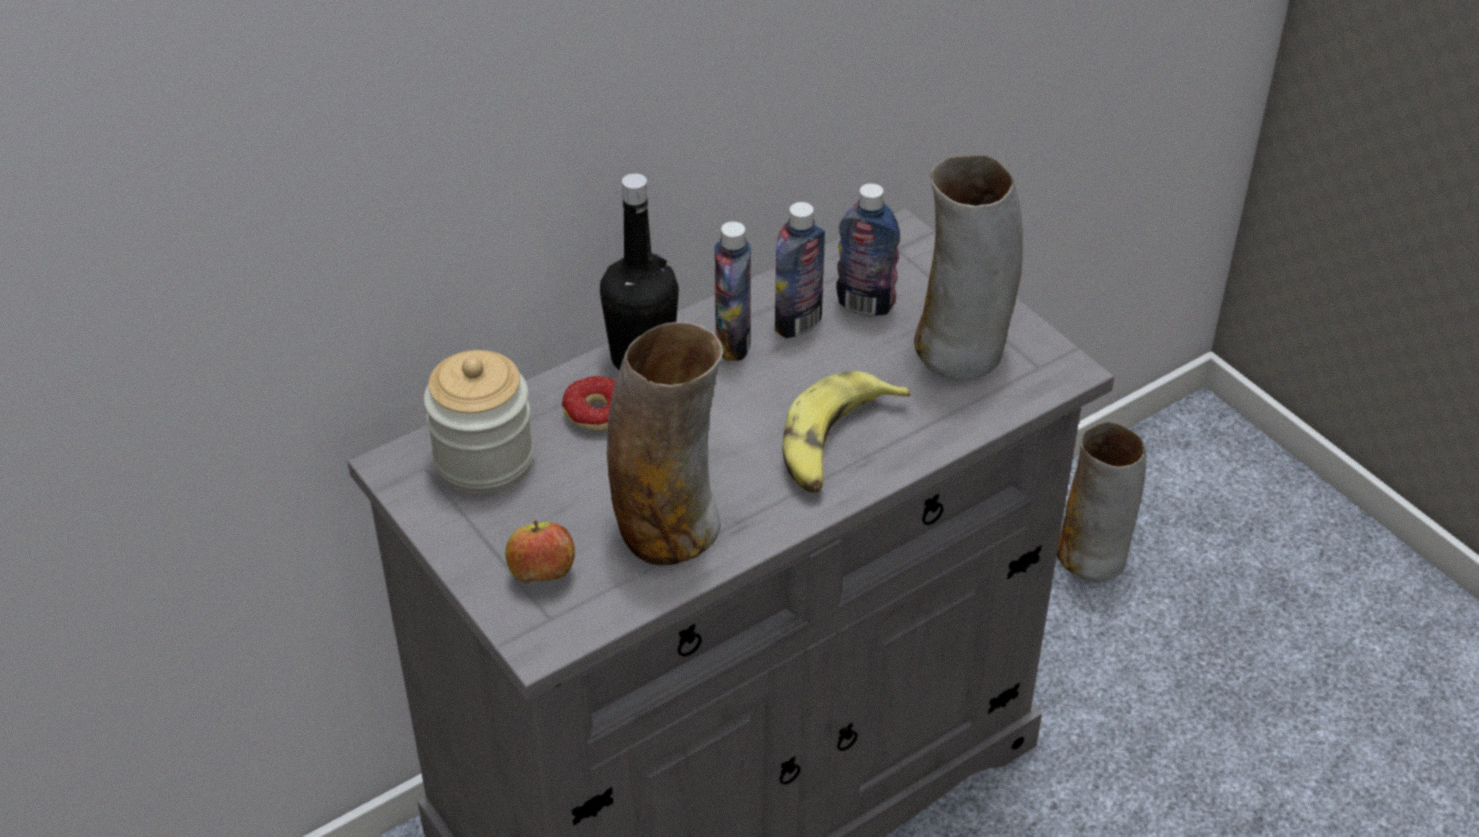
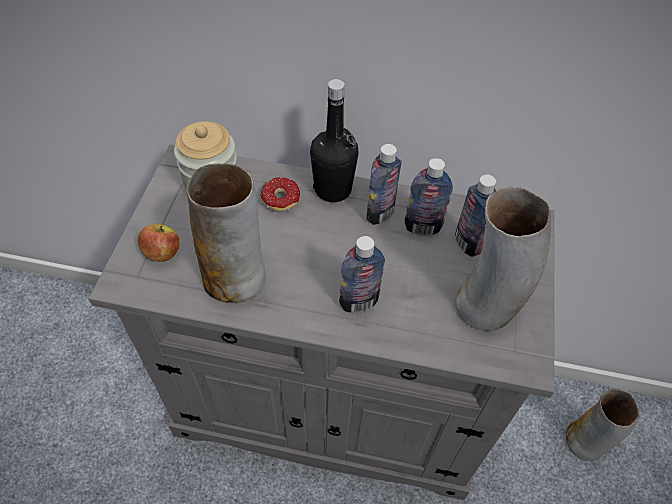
camera: 45 degrees right, 10 degrees up
banana [782,371,910,493] -> bottle [339,236,385,313]

